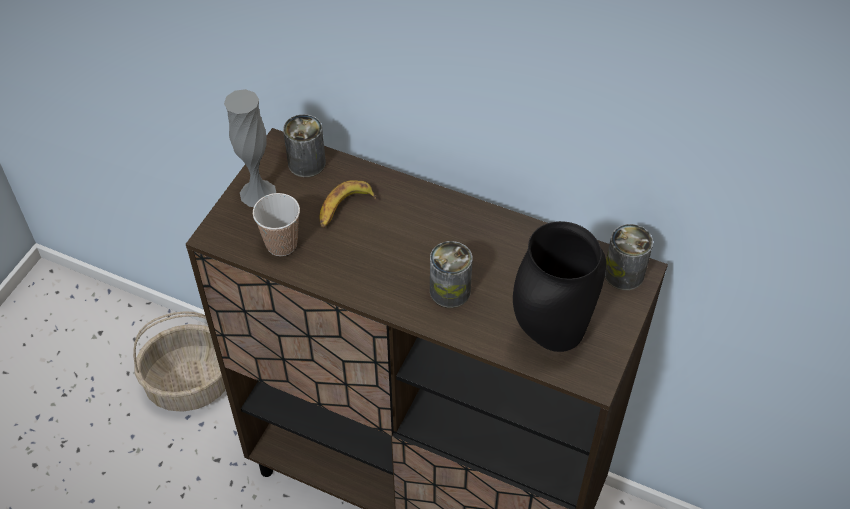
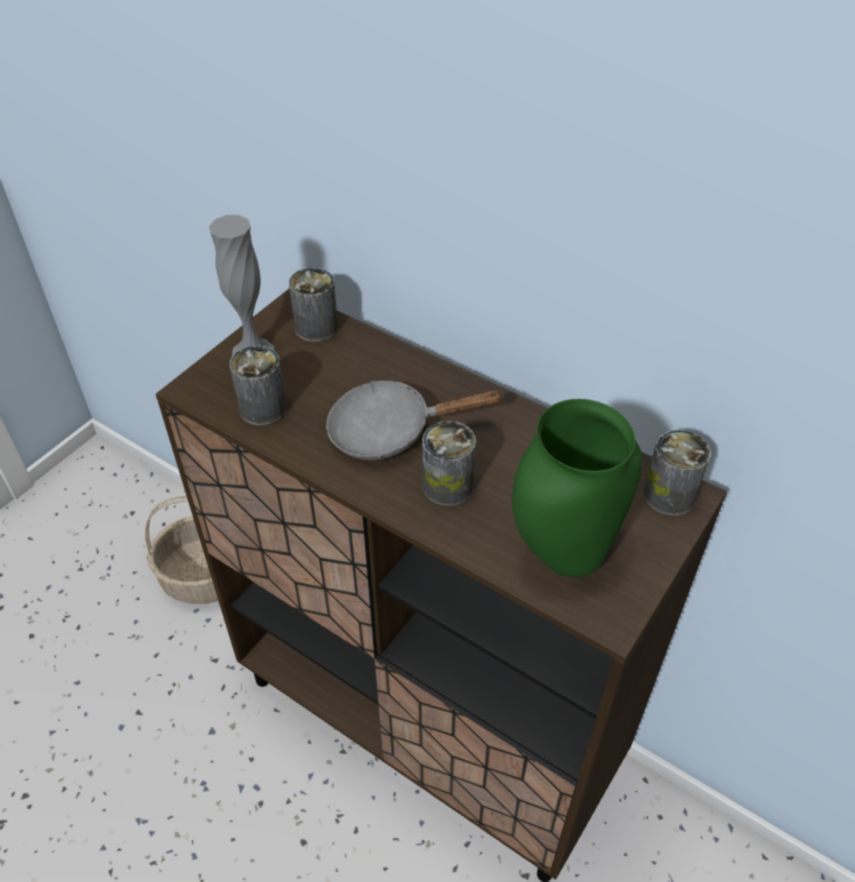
camera: 10 degrees right, 5 degrees down
cup [253,193,300,256] -> can [230,346,287,425]
banana [319,180,376,228] -> none
black vase [513,221,606,352] -> green vase [512,399,642,577]
none -> grey frying pan [326,381,504,460]

